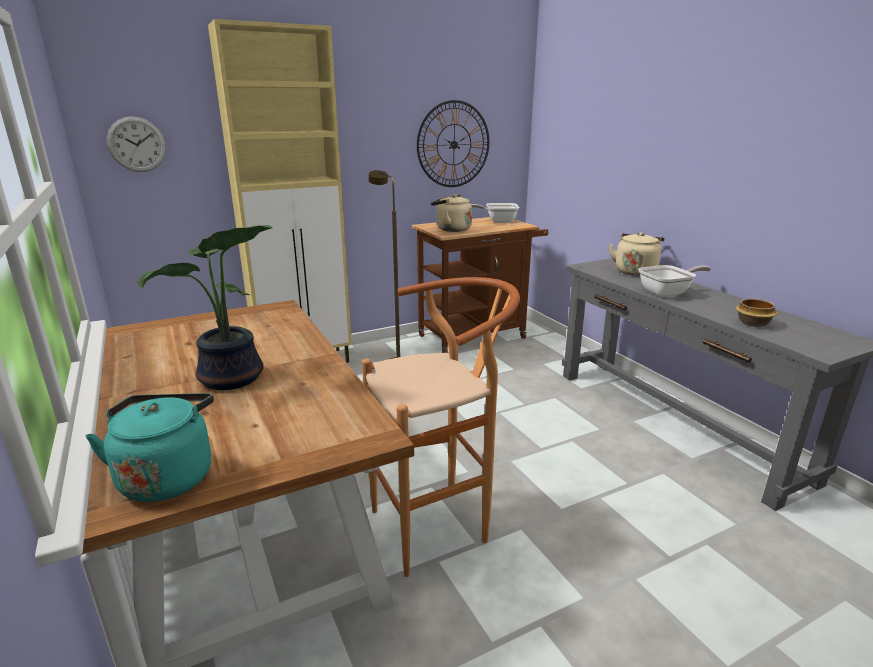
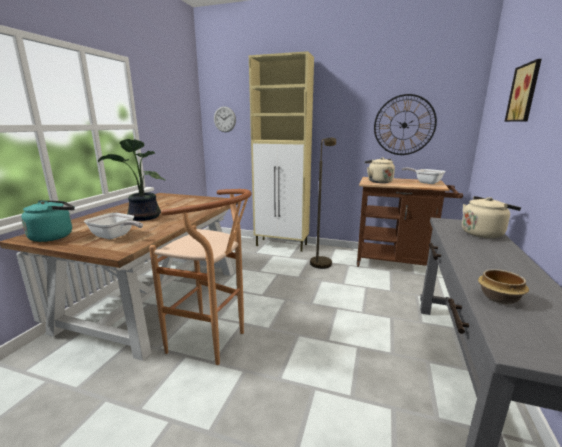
camera: 45 degrees right, 5 degrees down
frying pan [639,265,711,297] -> frying pan moved to [84,213,143,239]
none -> picture [504,59,542,122]

